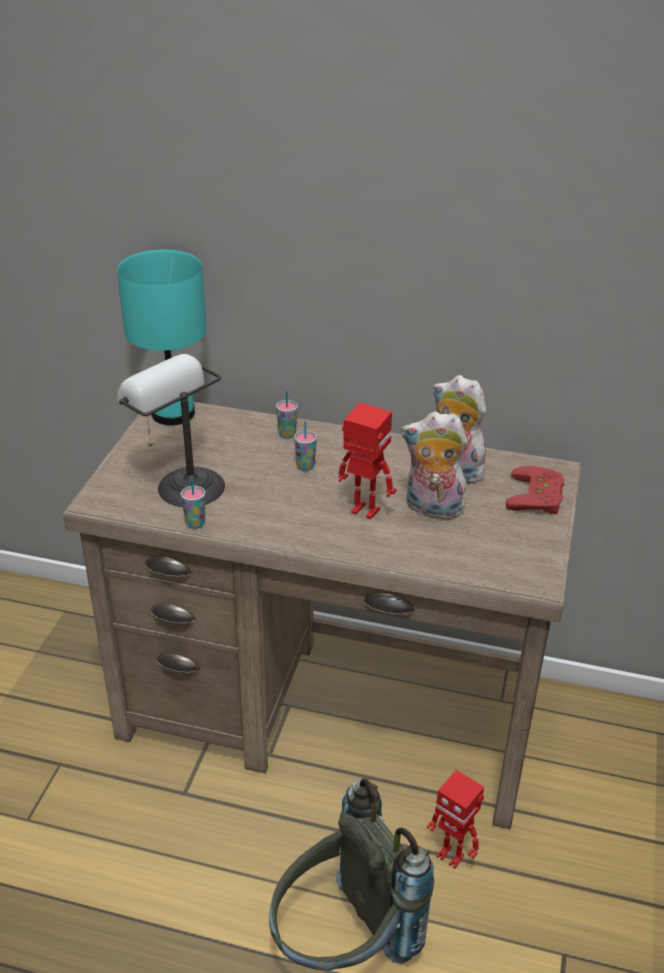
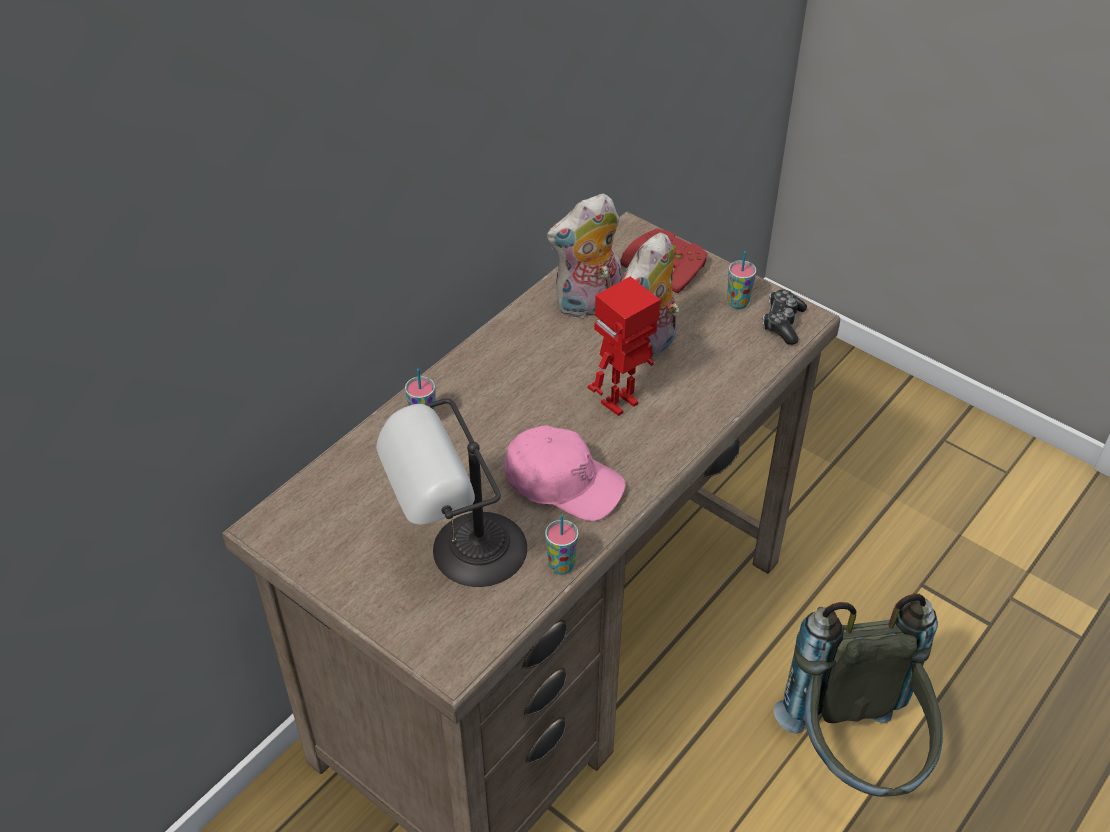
camera: 65 degrees left, 10 degrees up
turquoise table lamp [117,249,206,425] -> none
cup [294,421,317,471] -> cup moved to [727,251,756,309]
toy robot [427,770,484,869] -> none
none -> pink cap [504,425,626,521]
none -> game controller [763,289,807,345]

